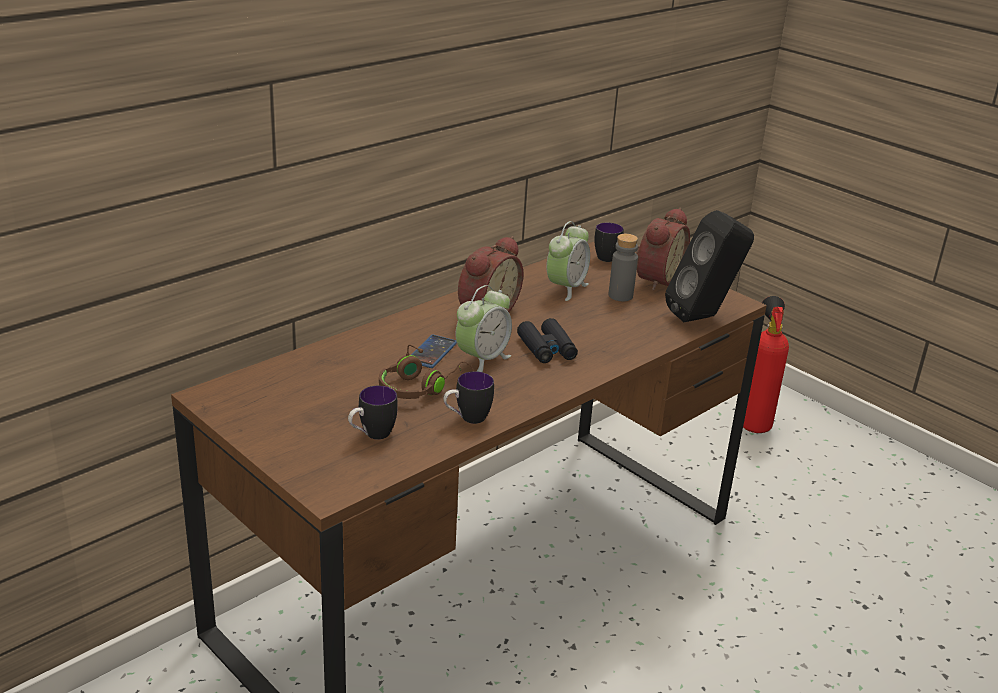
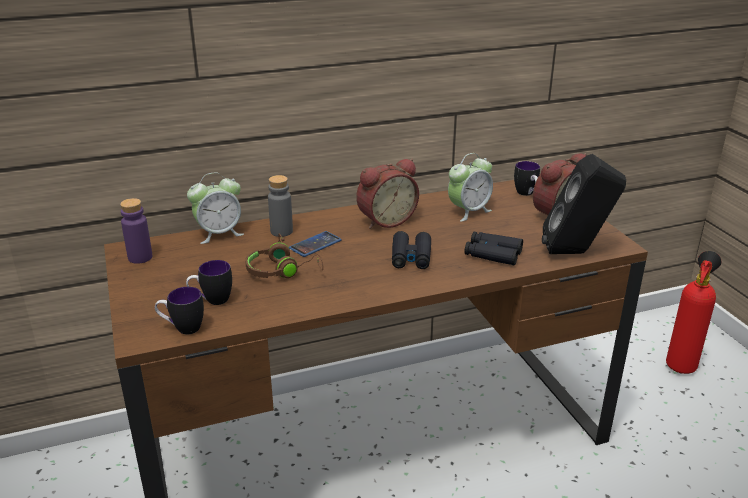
camera: 25 degrees right, 0 degrees up
mug [443,371,494,424] -> mug moved to [155,287,204,335]
alarm clock [456,285,512,372] -> alarm clock moved to [187,172,244,244]
grey bottle [609,234,638,301] -> grey bottle moved to [268,175,293,237]
none -> purple bottle [120,198,153,264]
none -> black binoculars [465,232,523,265]

